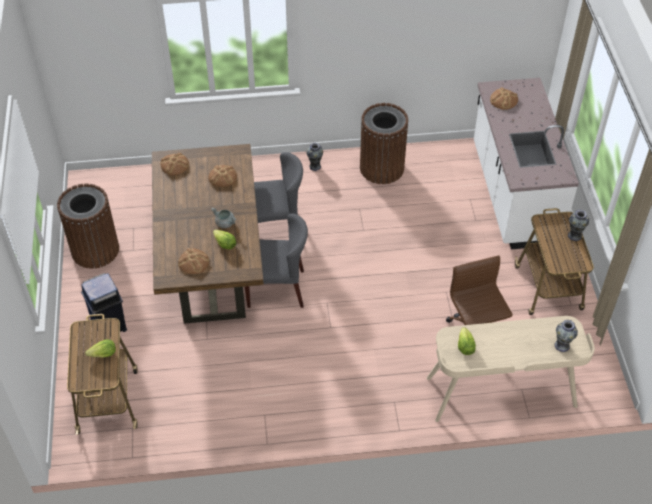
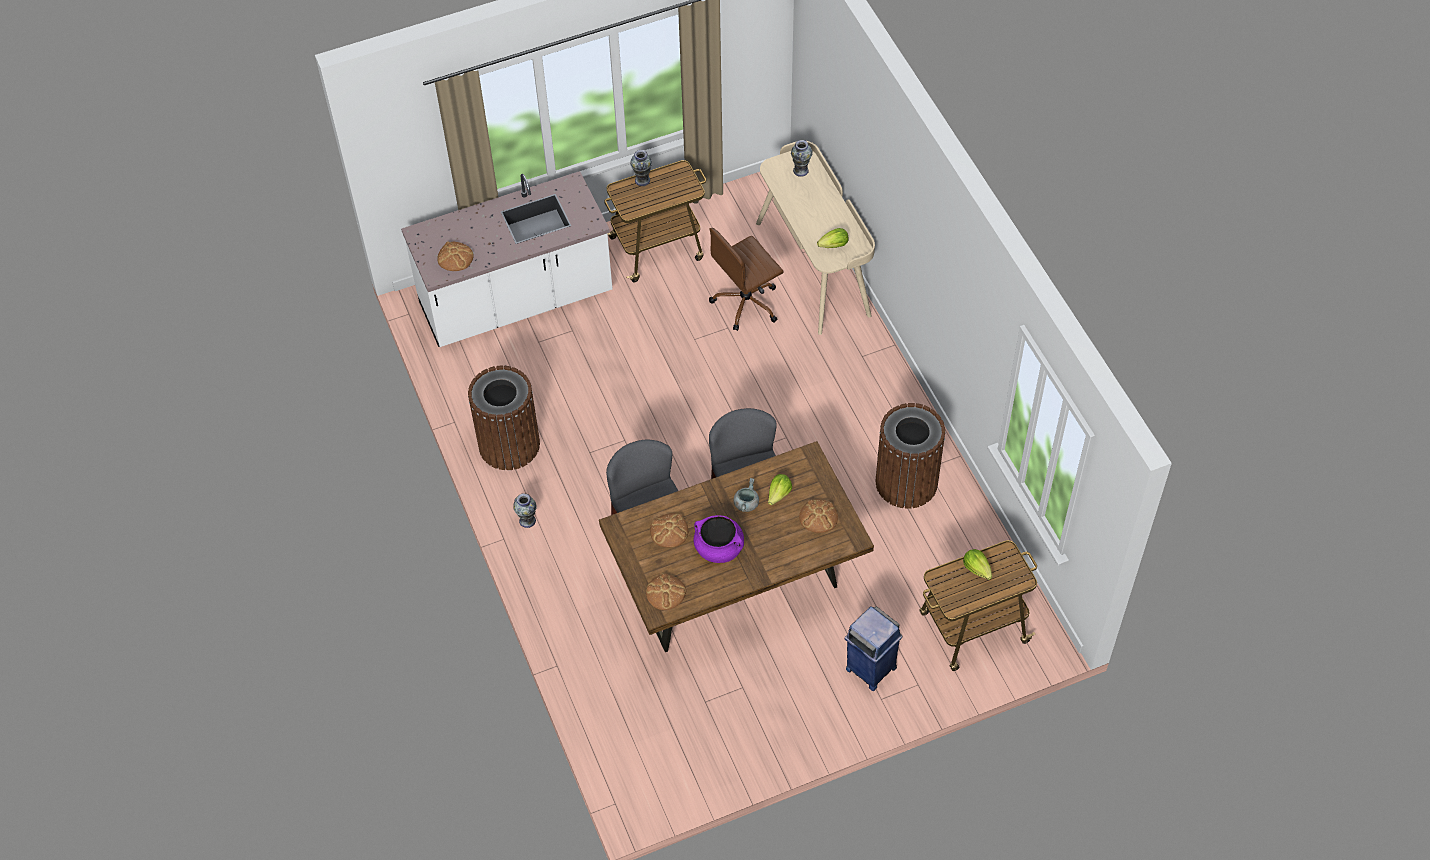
camera: 105 degrees left, 5 degrees up
brown trash can [57,183,119,269] -> brown trash can moved to [876,403,945,509]
none -> purple cooking pot [694,515,744,563]

